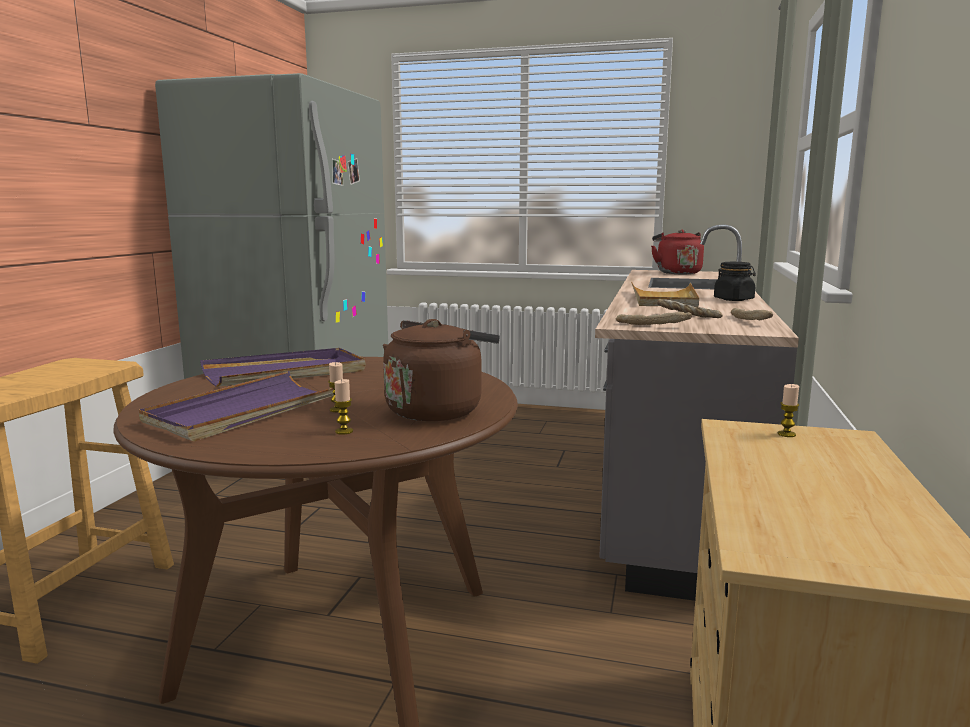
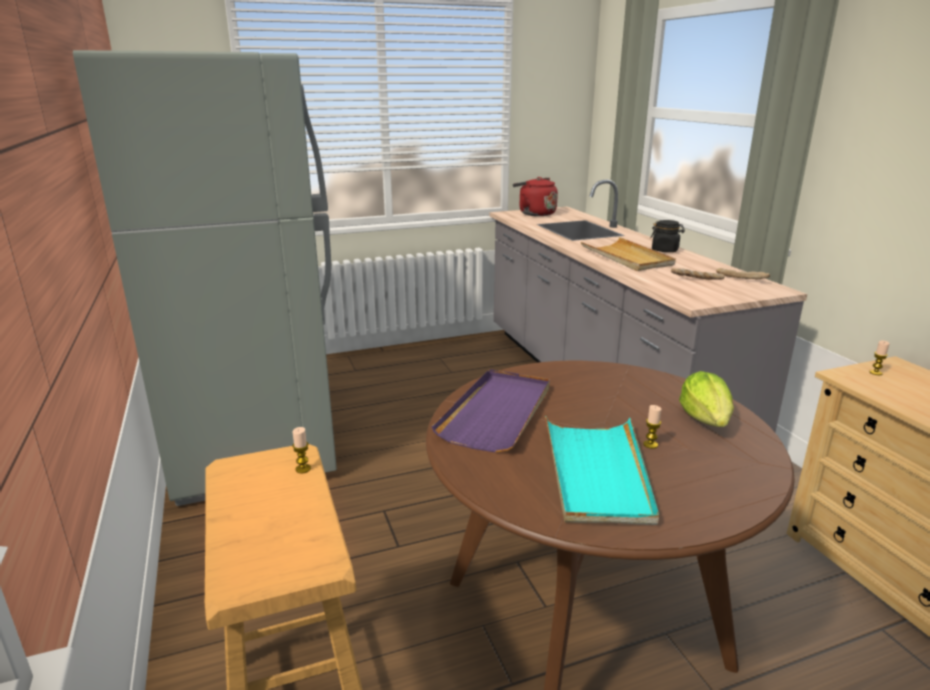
camera: 35 degrees left, 10 degrees up
purple tray [139,371,334,441] -> turquoise tray [545,416,659,525]
candle [333,379,353,435] -> candle moved to [292,427,311,473]
brown kettle [383,319,500,421] -> lettuce [679,371,734,427]
bread [616,312,692,325] -> none

